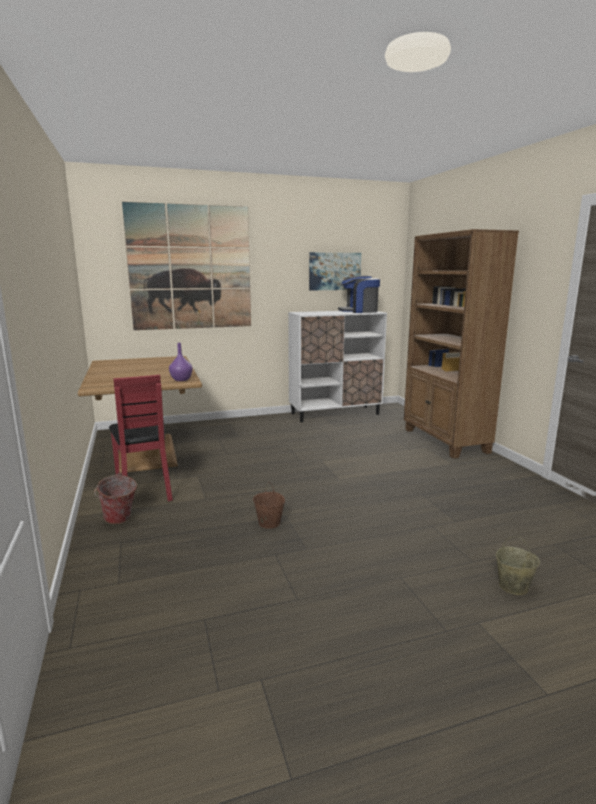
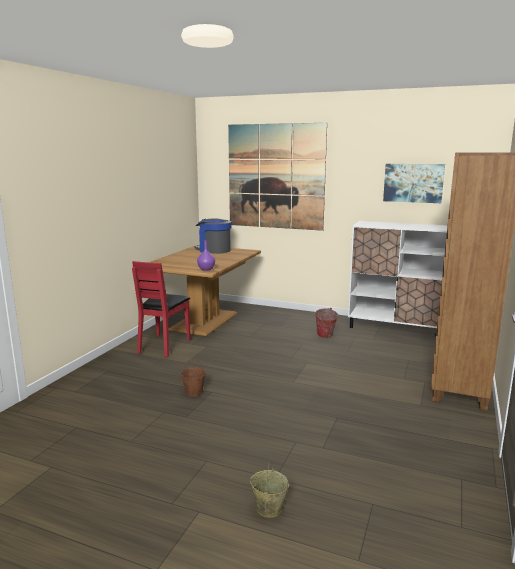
camera: 40 degrees right, 0 degrees up
bucket [94,473,137,524] -> bucket moved to [314,308,338,338]
coffee machine [338,276,380,313] -> coffee machine moved to [195,218,232,254]

